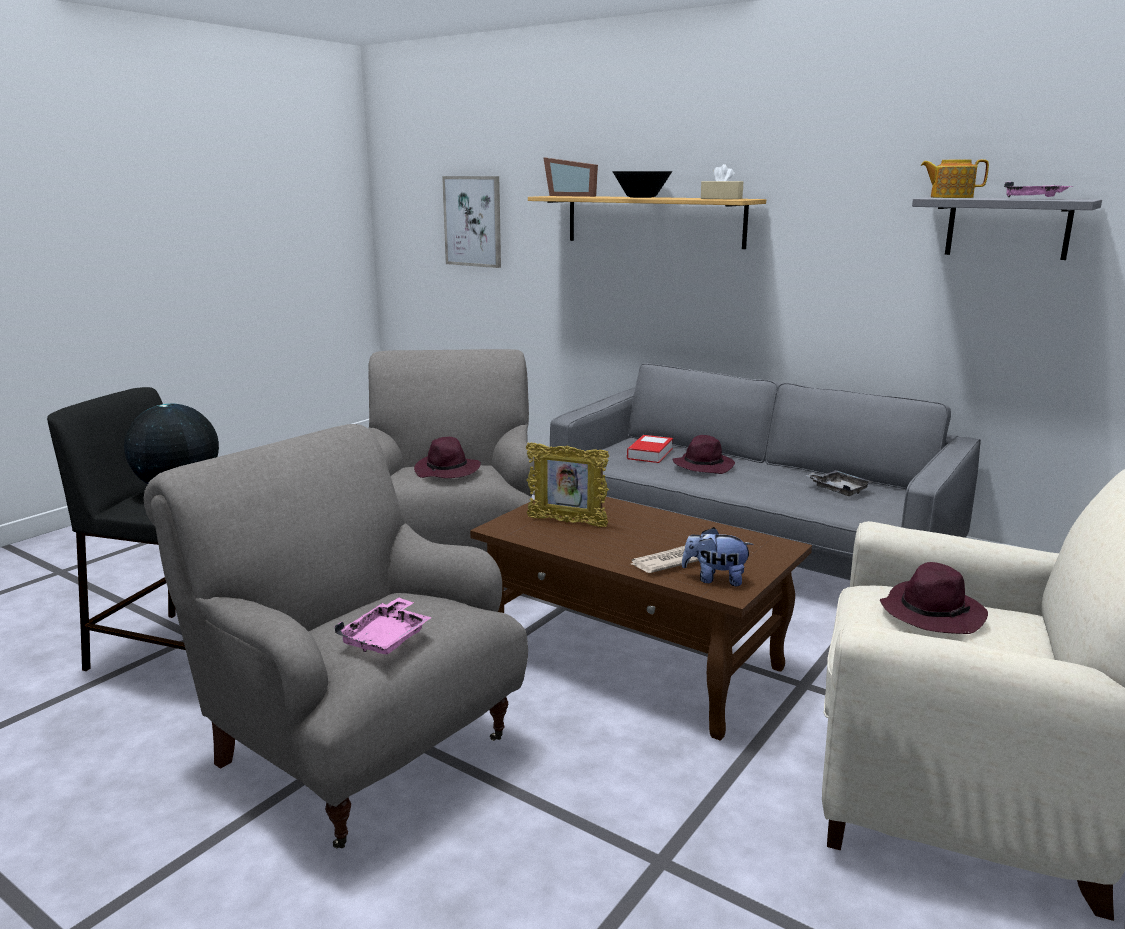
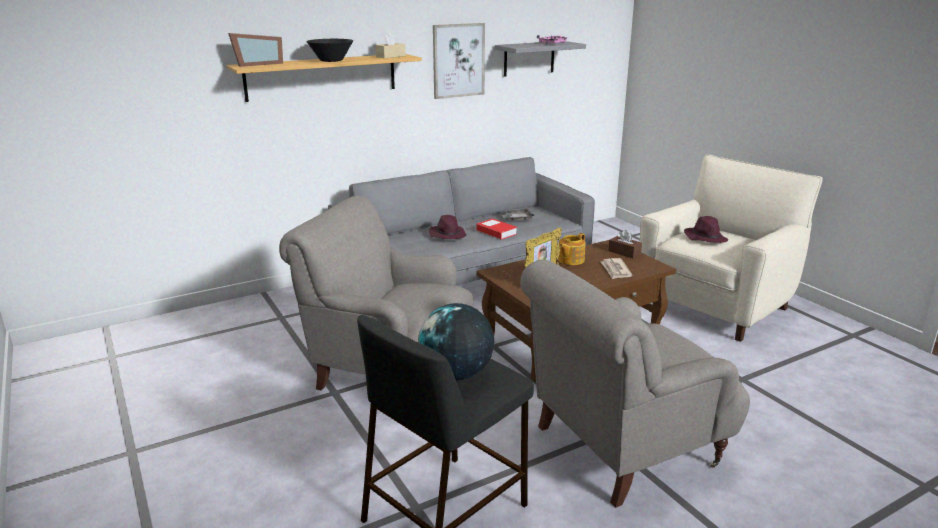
camera: 65 degrees left, 5 degrees up
pink tray [334,598,432,654] -> none
purple hat [414,437,481,478] -> none
picture [442,176,501,268] -> picture moved to [433,23,485,99]
book [627,435,673,463] -> book moved to [477,218,517,240]
plush toy [682,527,754,586] -> none
teapot [921,159,989,198] -> teapot moved to [558,233,586,265]
none -> brown tissue box [608,230,642,258]

